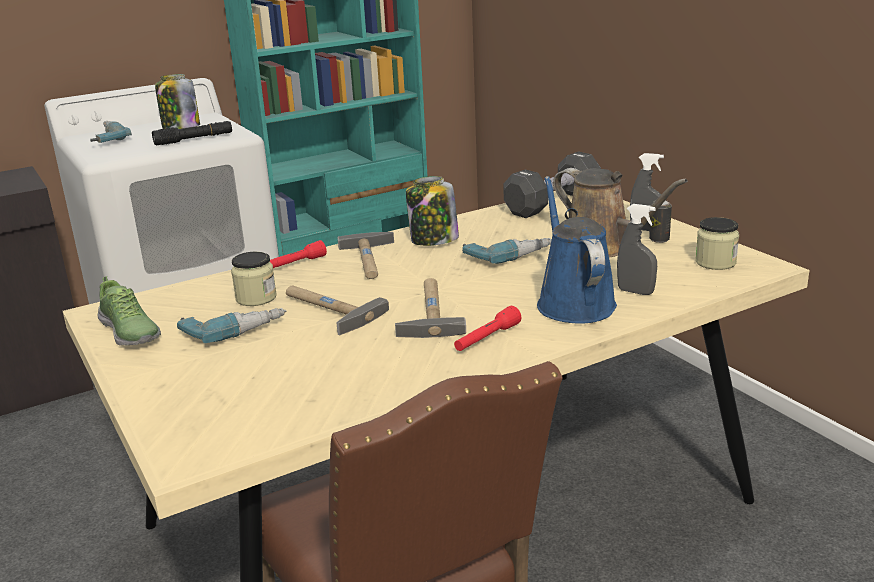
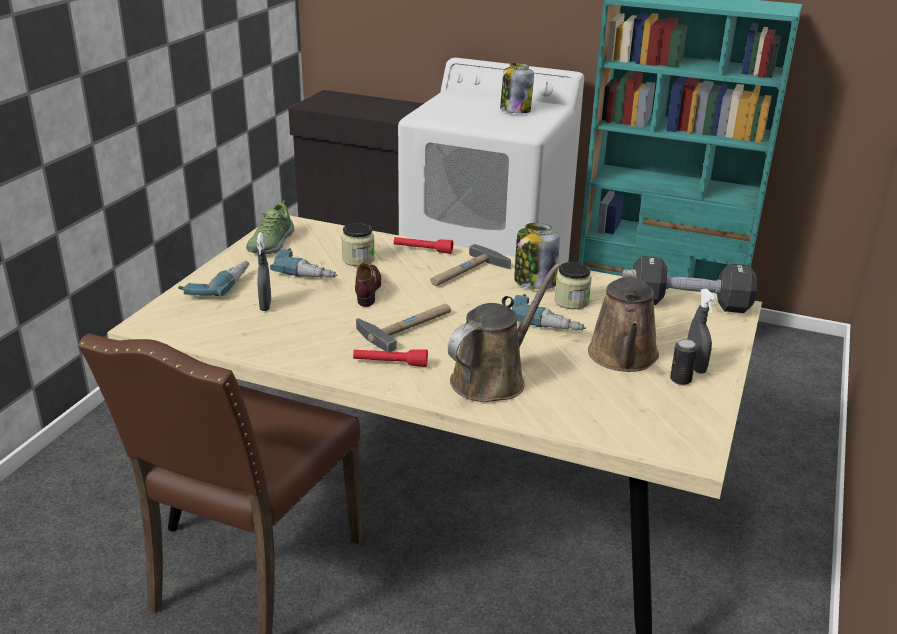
camera: 50 degrees right, 5 degrees up
power drill [90,121,132,143] -> power drill moved to [178,261,249,296]
black flashlight [152,121,232,145] -> none
hammer [286,285,389,335] -> brown shoe [355,263,381,307]
blue watering can [537,176,617,324] -> brown watering can [448,264,561,402]
grey spray bottle [617,204,657,295] -> grey spray bottle moved to [257,233,271,311]
jar [695,217,739,270] -> jar moved to [554,262,592,309]

